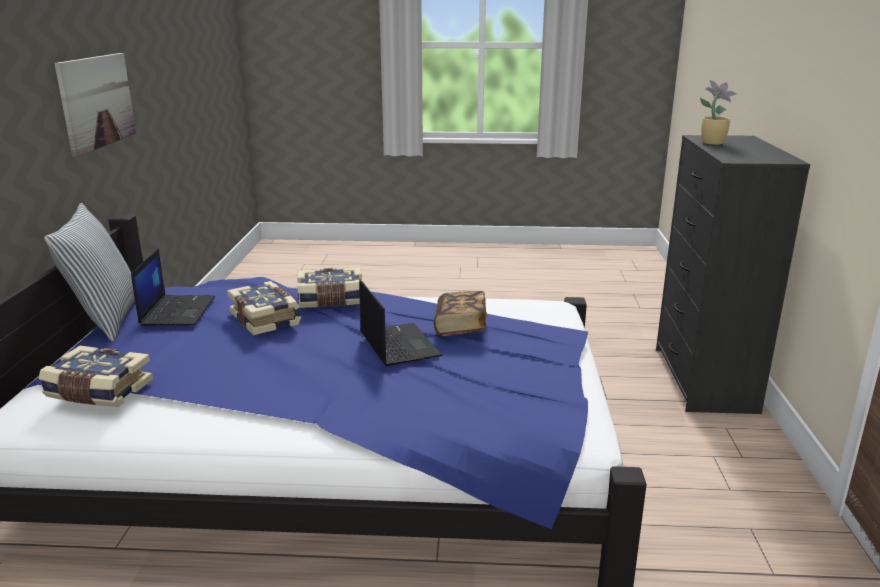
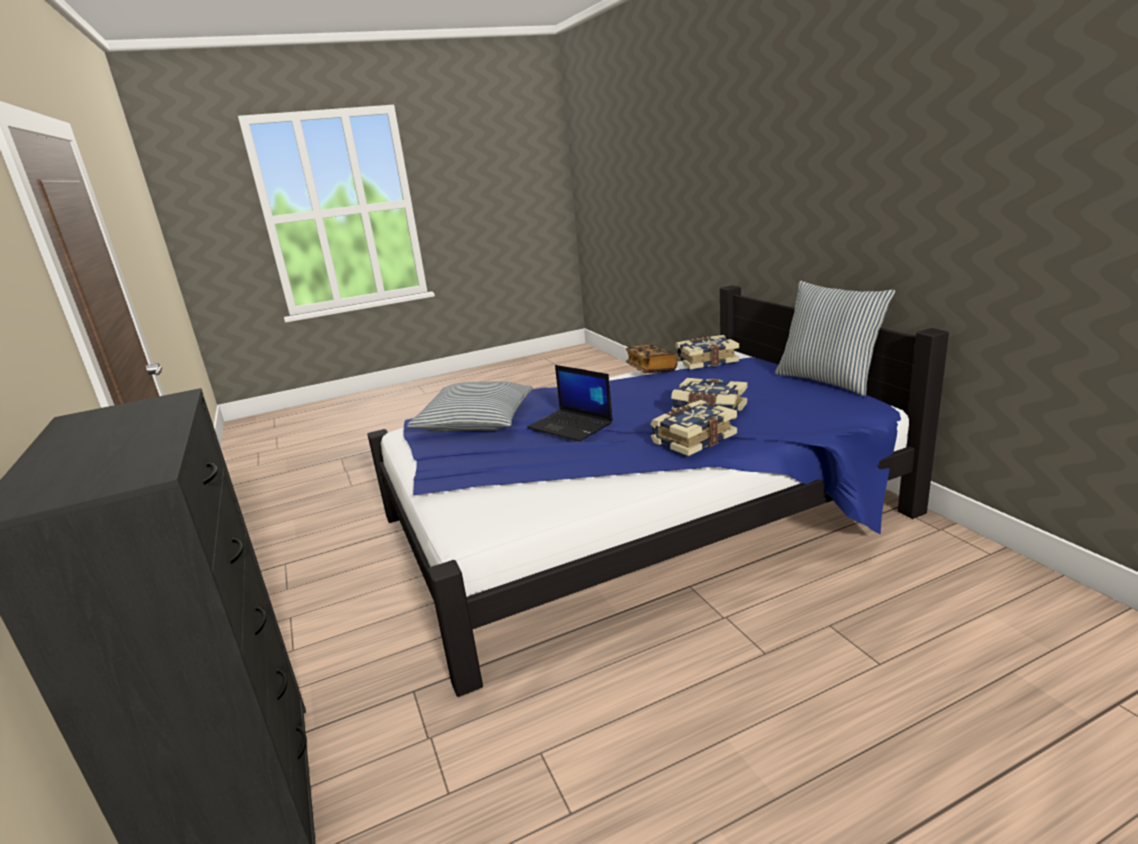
camera: 155 degrees right, 0 degrees up
picture [54,53,136,157] -> none
laptop [131,249,215,326] -> none
book [434,291,487,336] -> book moved to [625,345,678,373]
potted plant [700,80,737,145] -> none
none -> pillow [407,381,533,431]

